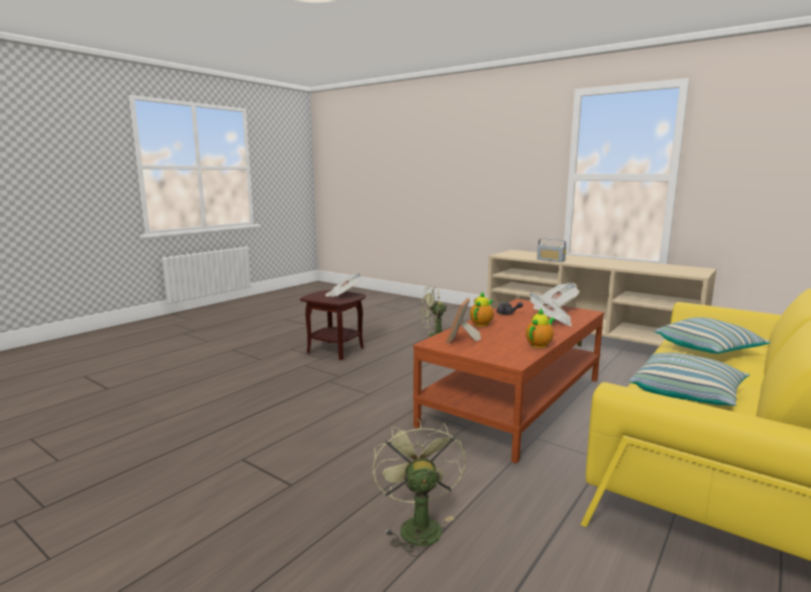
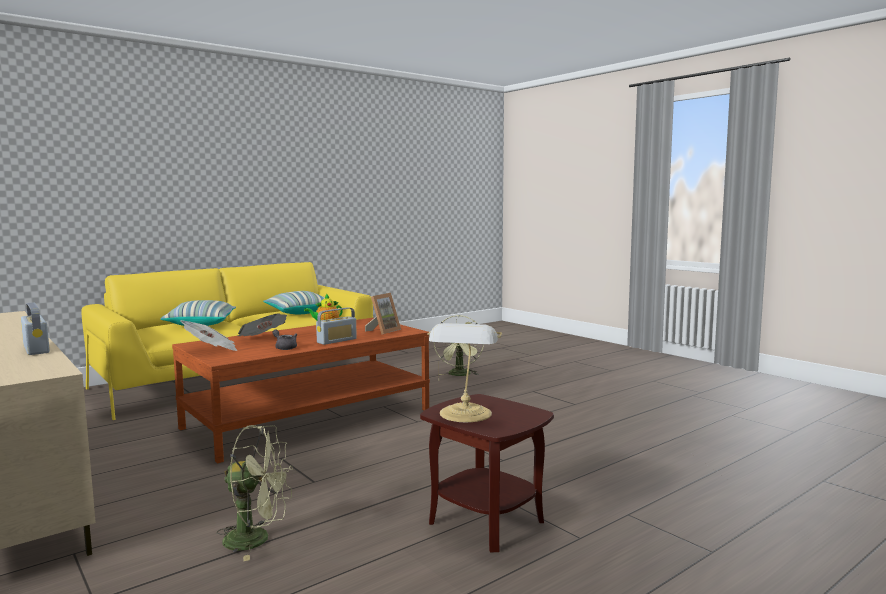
camera: 165 degrees left, 5 degrees down
newspaper [325,273,362,297] -> table lamp [427,323,502,422]
teapot [470,292,494,326] -> radio [316,307,357,345]

